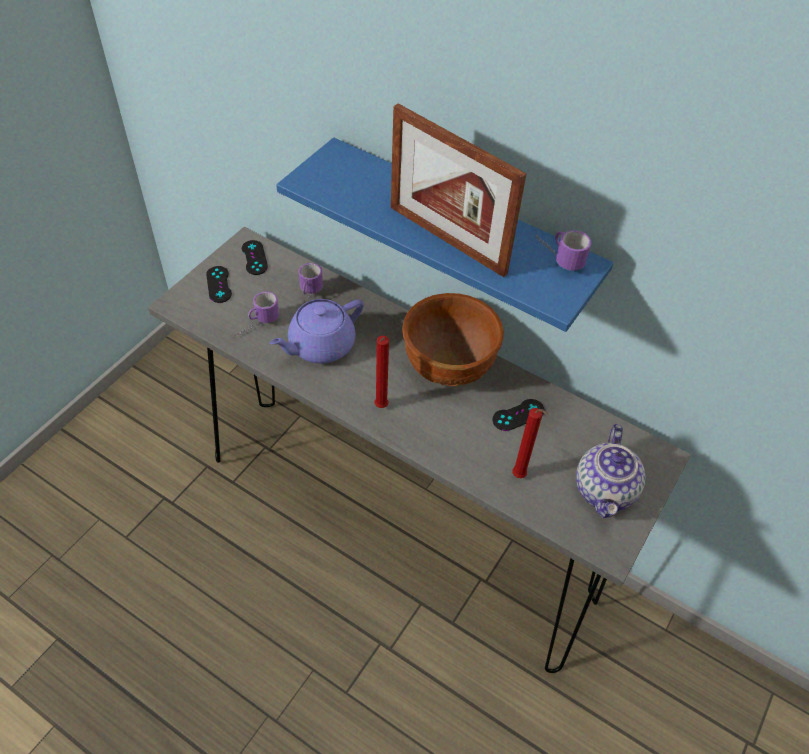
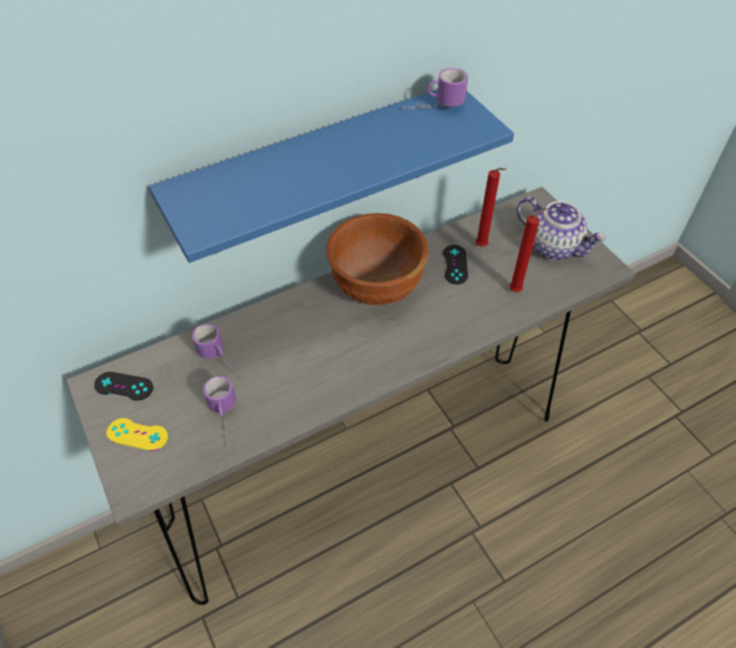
camera: 60 degrees left, 0 degrees up
black game controller [206,266,232,303] -> yellow game controller [106,418,168,451]
purple teapot [270,299,364,364] -> none
red candle [375,336,389,408] -> red candle moved to [476,168,507,247]
picture frame [391,103,526,277] -> none

